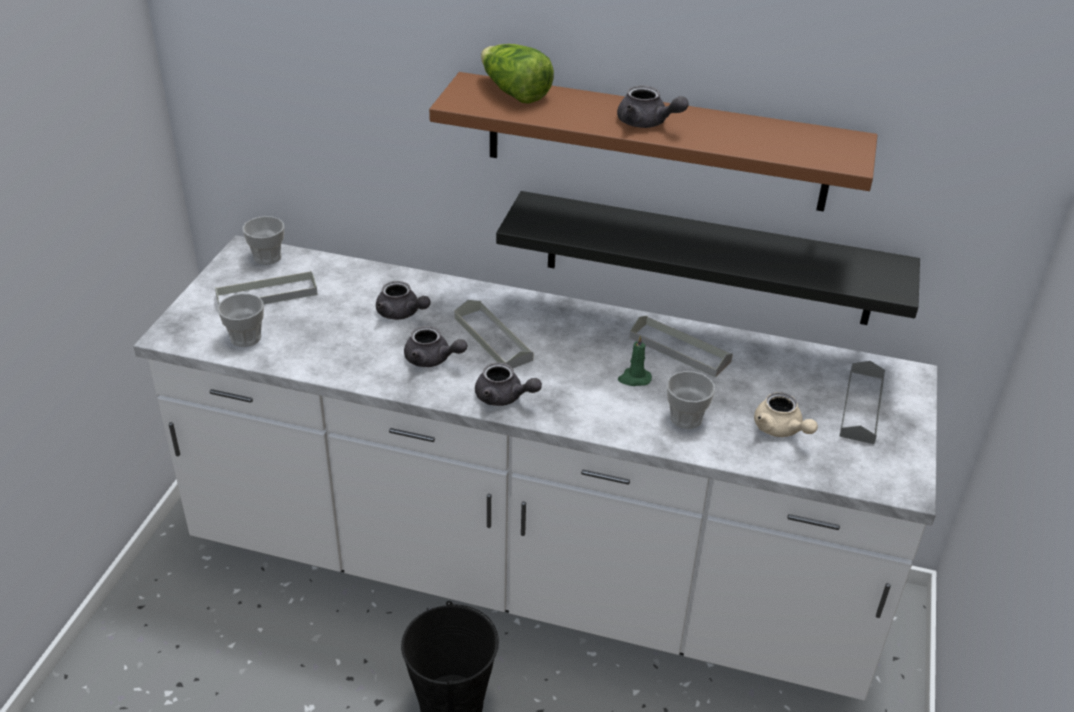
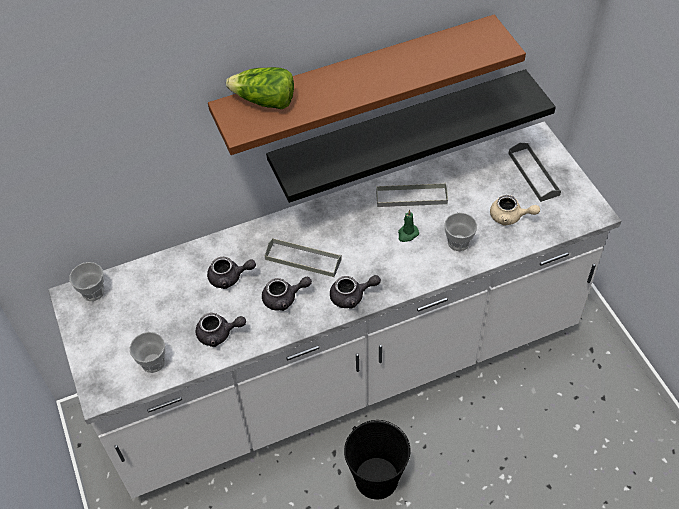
camera: 35 degrees left, 15 degrees up
grey tray [215,270,318,304] -> none
grey teapot [617,86,689,128] -> grey teapot moved to [196,313,246,347]

